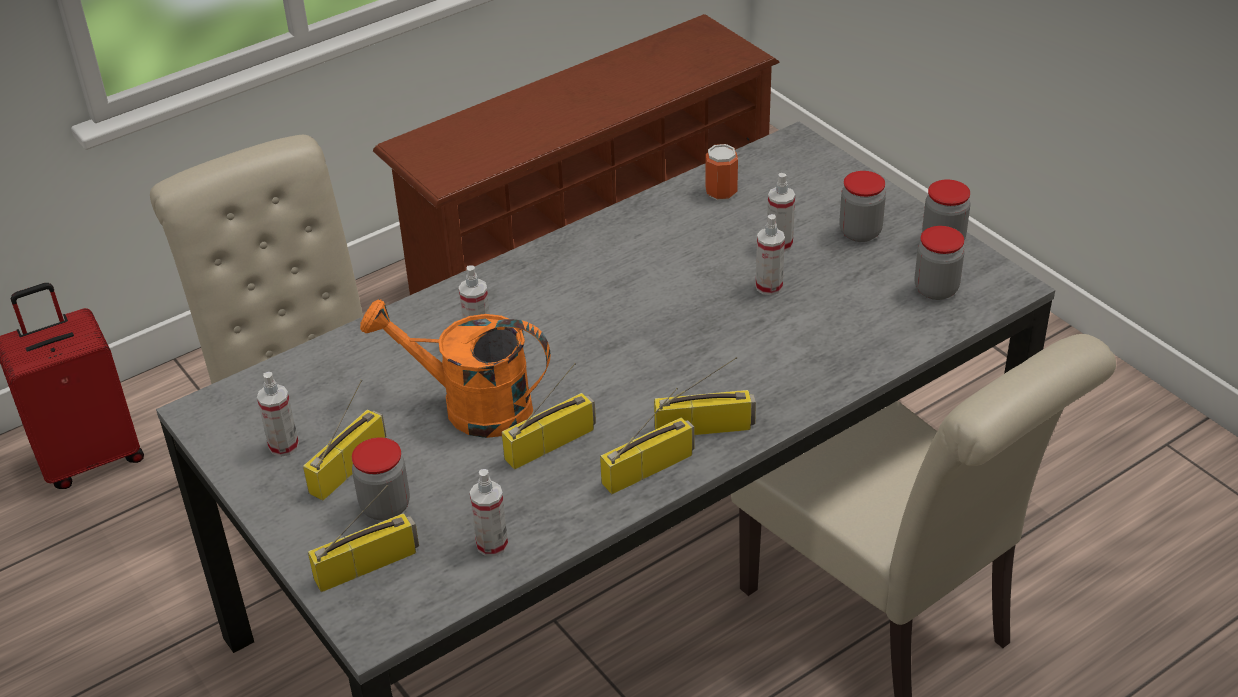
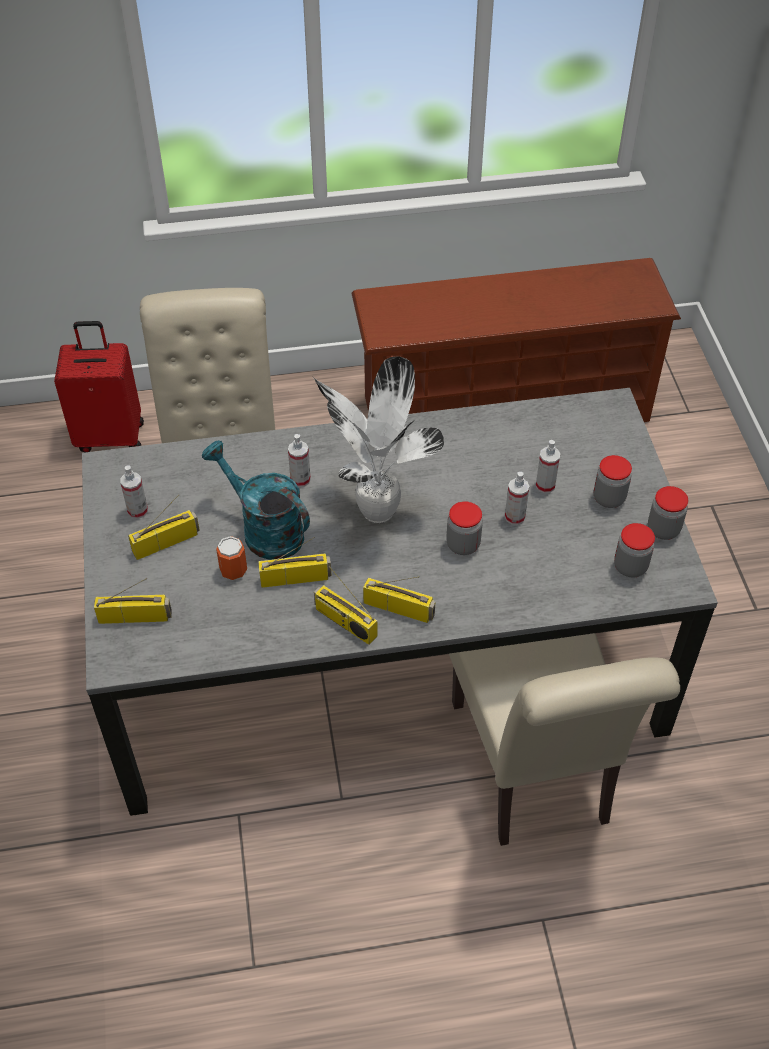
camera: 25 degrees right, 10 degrees up
jar [352,437,410,520] -> jar moved to [446,501,483,555]
orange watering can [360,299,551,438] -> turquoise watering can [202,440,310,560]
spray bottle [470,469,508,556] -> none
radio [600,388,695,494] -> radio turned 135 degrees counterclockwise [314,566,377,645]
can [705,144,738,200] -> can moved to [216,536,247,580]
none -> potted plant [312,356,444,523]

